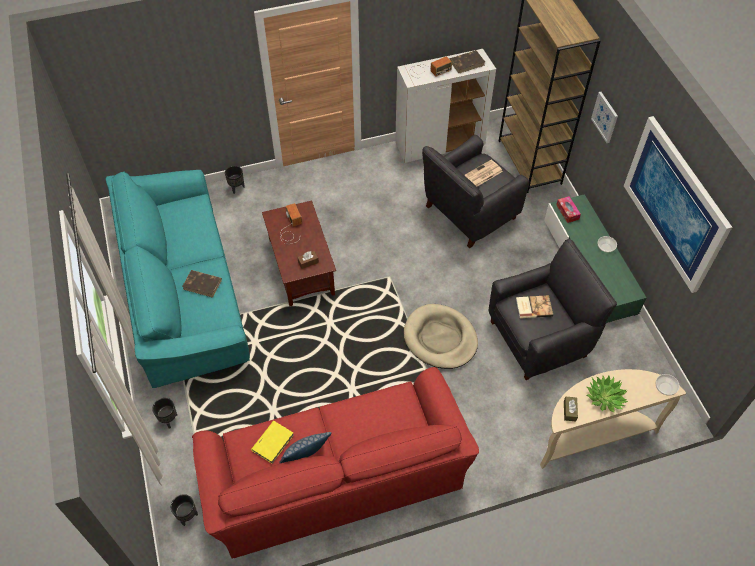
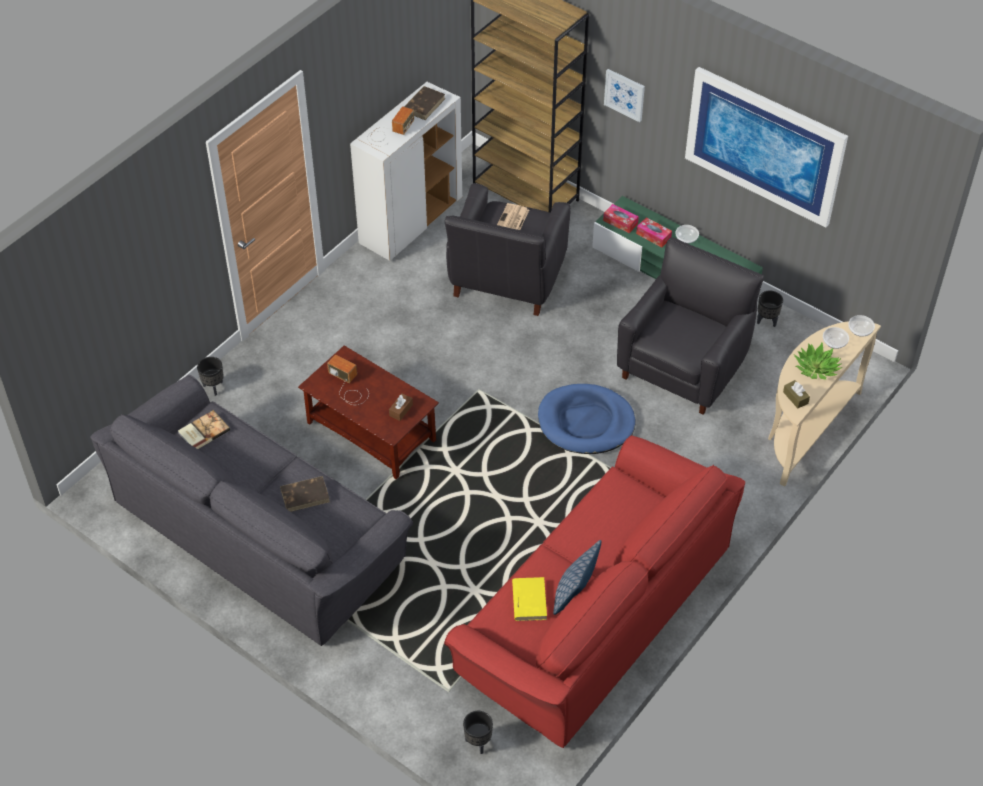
camera: 35 degrees left, 5 degrees down
turquoise sofa [106,169,250,388] -> grey sofa [90,375,413,646]
black planter [152,398,177,429] -> black planter moved to [757,291,783,327]
beige dog bed [404,304,478,369] -> blue dog bed [538,384,635,454]
book [516,295,553,319] -> book moved to [178,410,230,449]
none -> tissue box [636,217,672,248]
none -> bowl [823,327,849,349]

